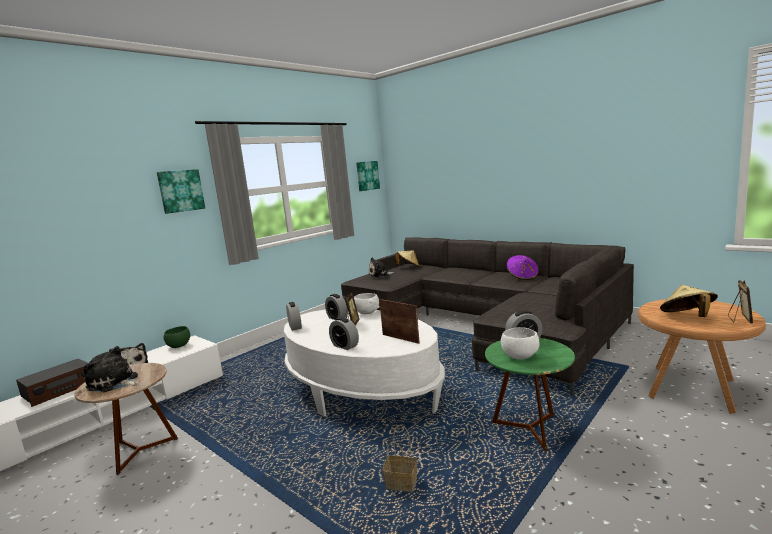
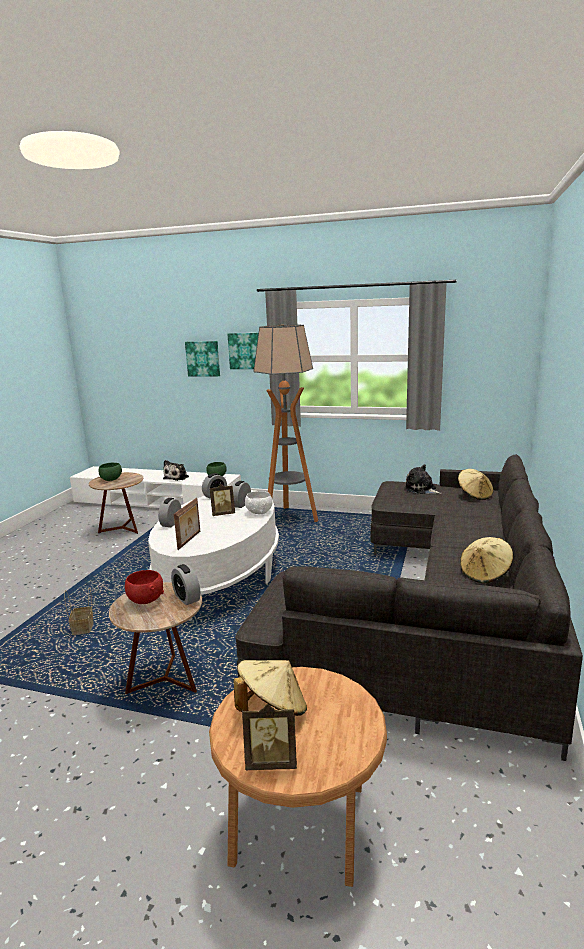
camera: 65 degrees right, 5 degrees up
radio [16,358,88,407] -> none
plush toy [84,346,139,392] -> green bowl [99,463,122,481]
picture [356,161,380,191] -> picture moved to [185,341,220,376]
green side table [485,338,575,452] -> brown side table [109,582,202,694]
white bowl [501,327,540,359] -> red bowl [125,570,164,604]
purple hat [507,255,539,280] -> beige hat [460,537,513,583]
none -> floor lamp [254,325,318,522]

